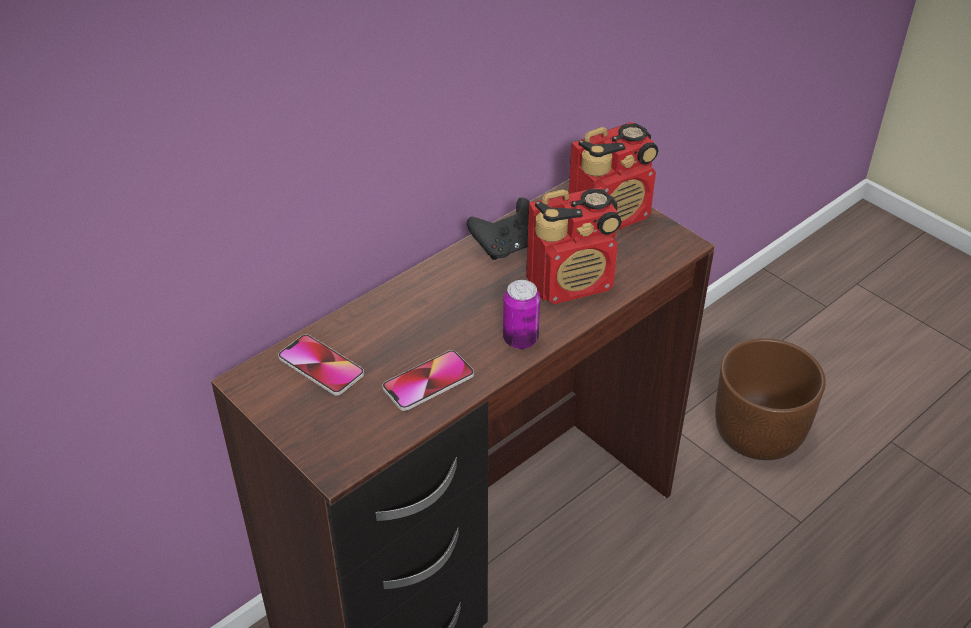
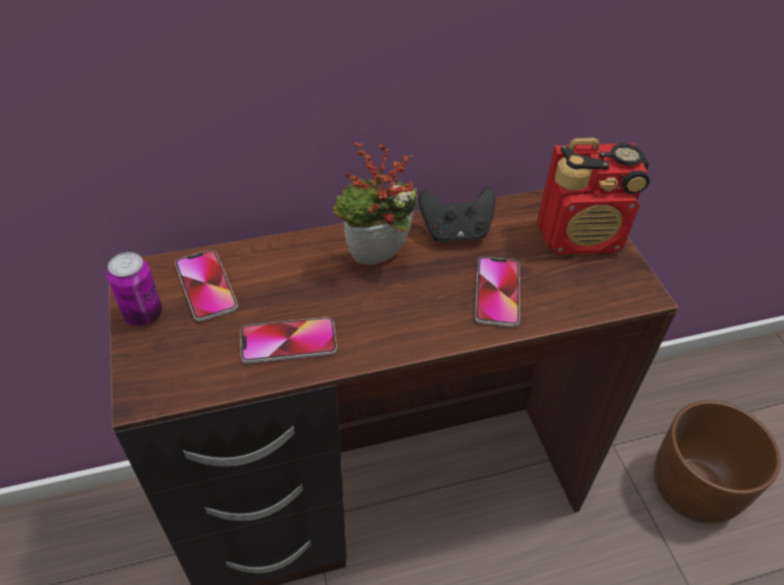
camera: 25 degrees right, 5 degrees up
can [503,280,540,349] -> can moved to [107,252,162,326]
radio [526,187,622,304] -> phone [475,257,520,327]
none -> potted plant [333,142,417,265]

